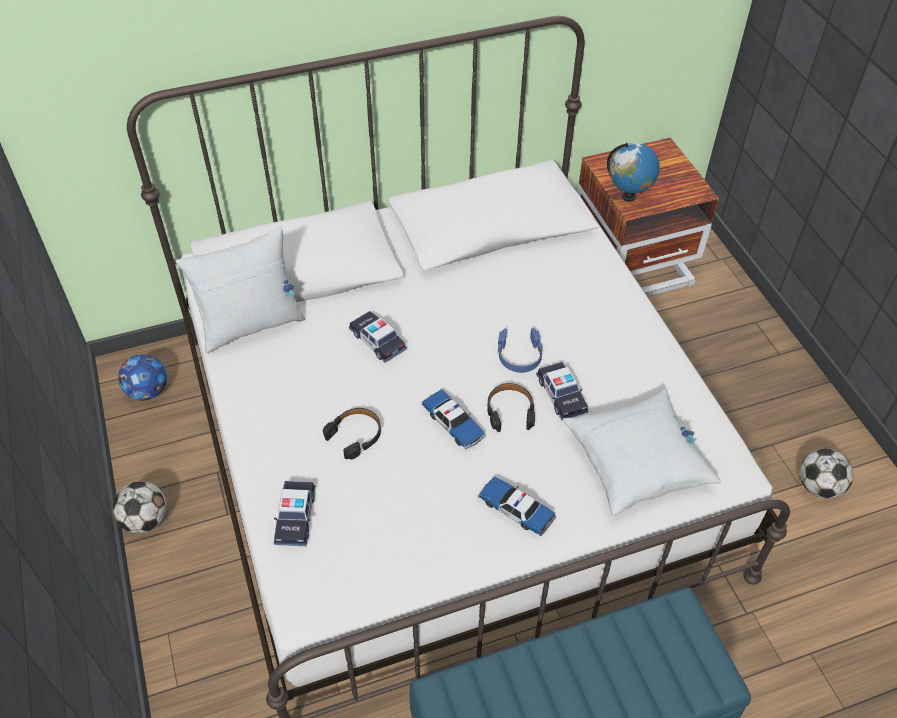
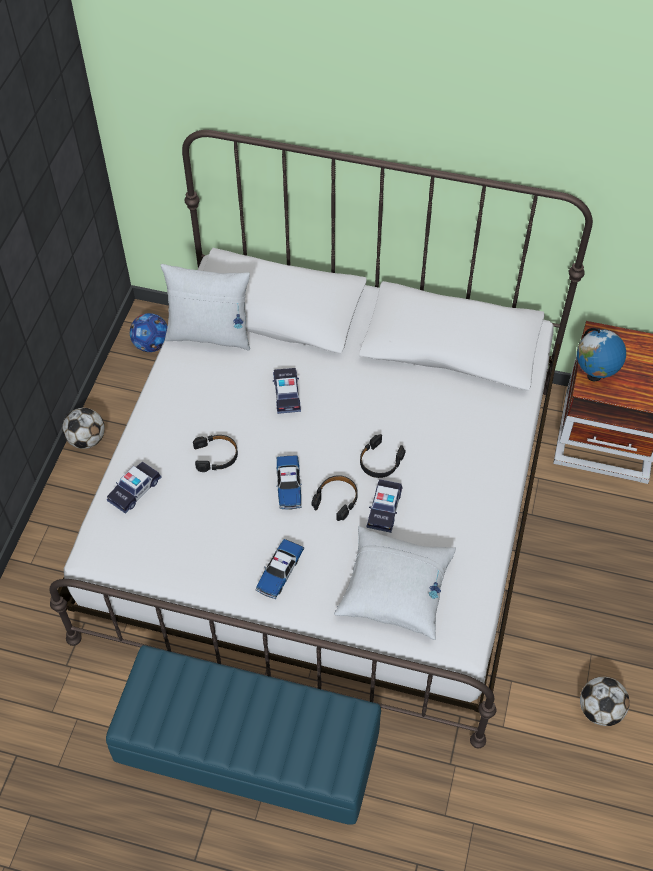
camera: 35 degrees right, 5 degrees up
toy car [478,477,556,536] -> toy car turned 135 degrees counterclockwise [255,539,304,599]
blue headphones [498,328,543,373] -> black headphones [360,434,406,478]

